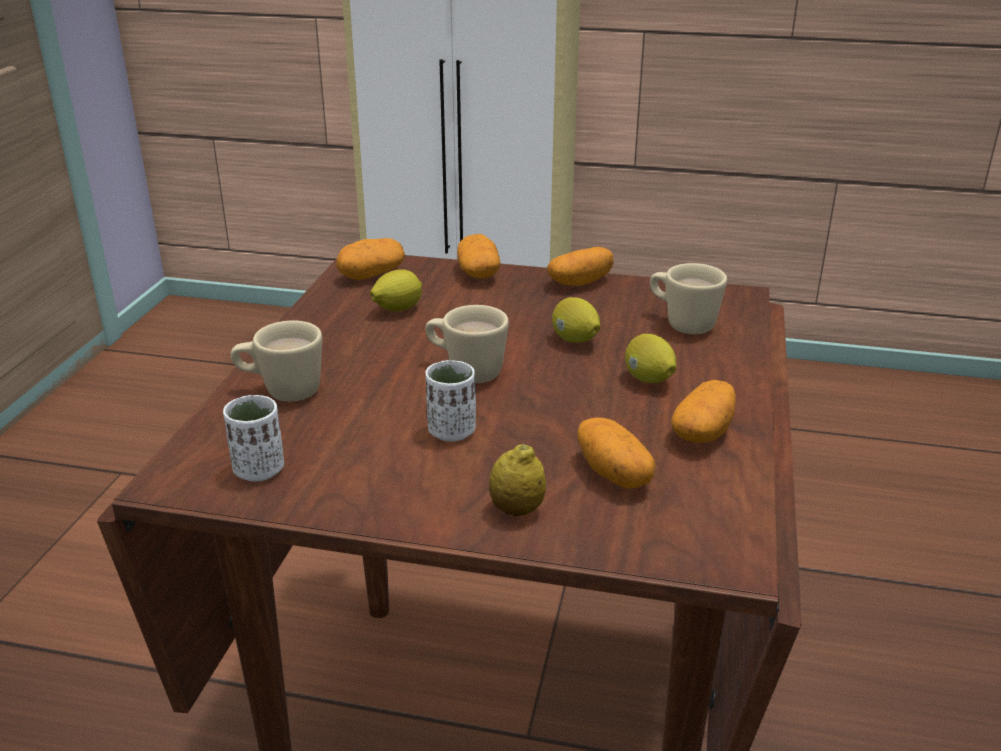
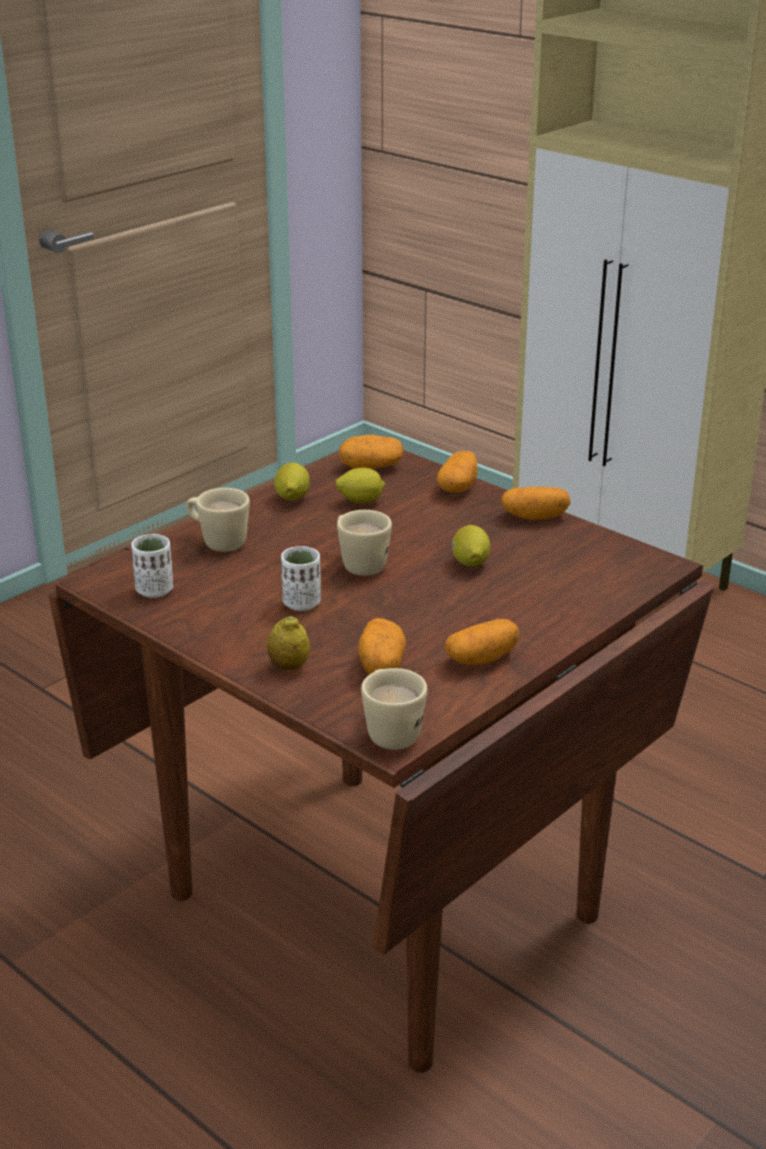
camera: 30 degrees right, 0 degrees up
lemon [625,334,676,383] -> lemon moved to [274,463,310,500]
beige mug [650,263,727,334] -> beige mug moved to [361,668,428,750]

